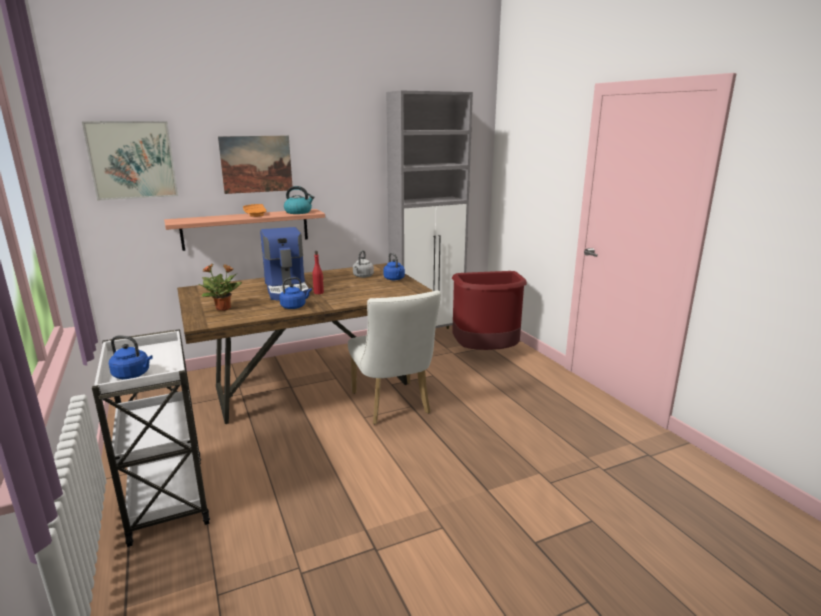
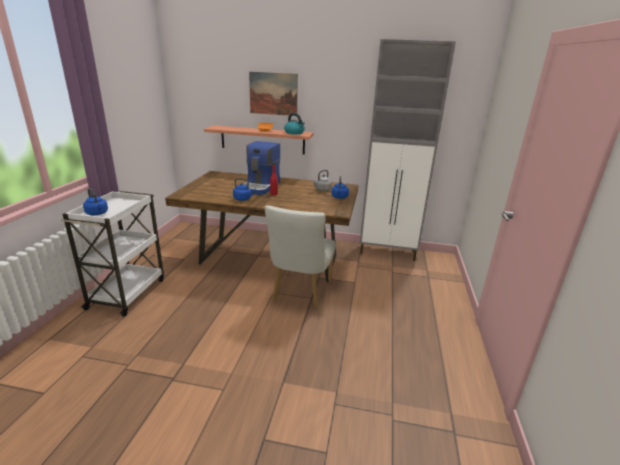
camera: 35 degrees right, 5 degrees up
picture [82,121,178,201] -> none
potted plant [198,264,242,311] -> none
red trash can [452,271,527,350] -> none

